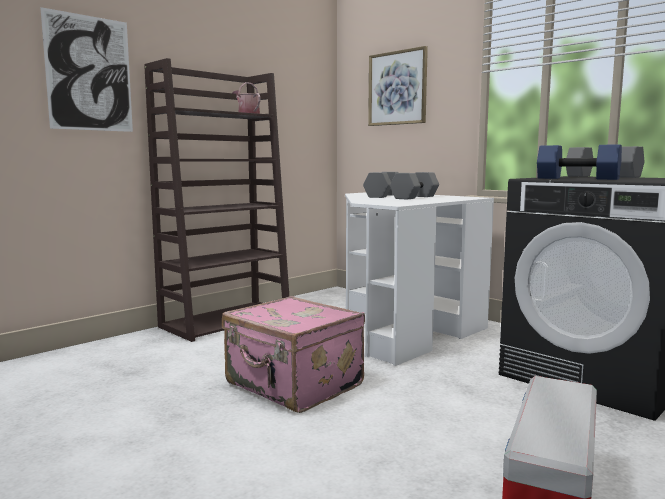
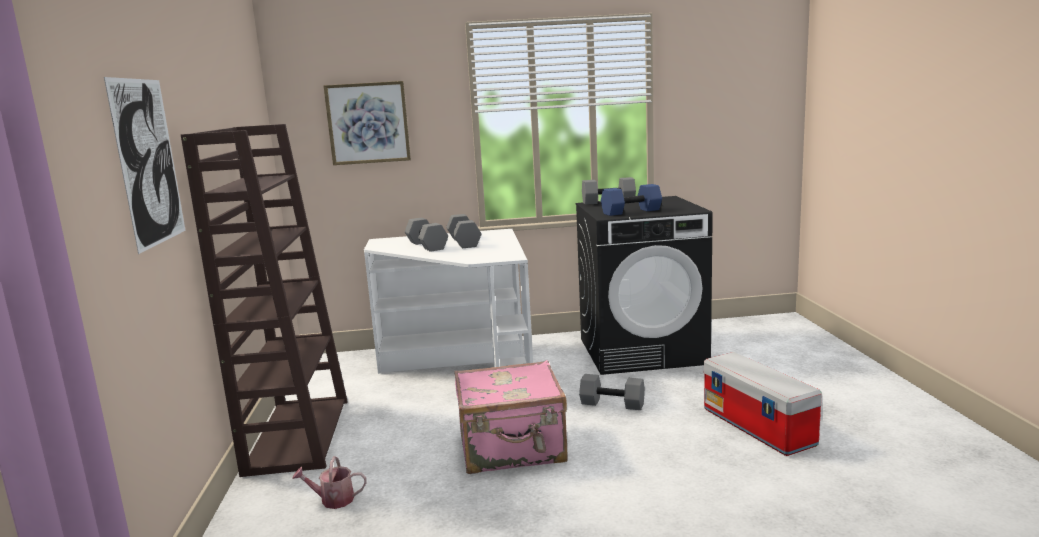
camera: 50 degrees left, 5 degrees up
watering can [233,82,261,114] -> watering can moved to [292,456,367,509]
none -> grey dumbbell [579,374,645,410]

